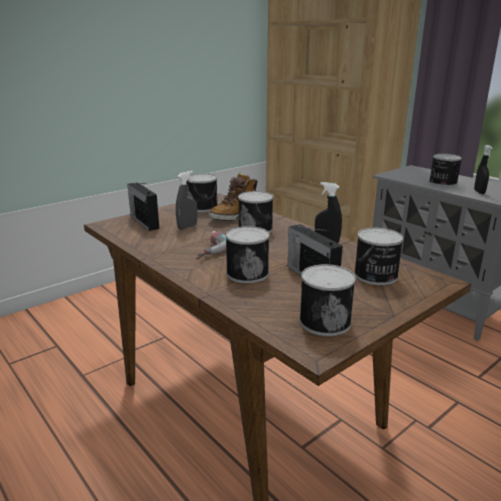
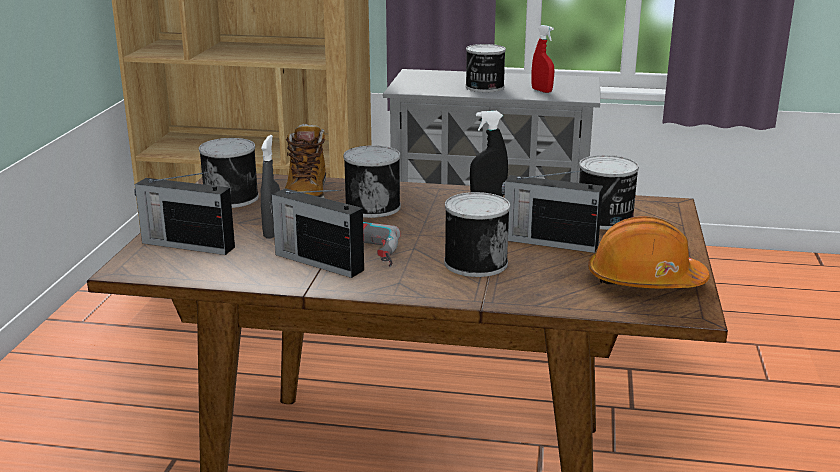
camera: 40 degrees left, 0 degrees up
can [299,264,356,336] -> orange hard hat [588,216,710,288]
black spray bottle [474,145,492,194] -> red spray bottle [531,25,554,93]
none -> radio [272,188,364,278]

